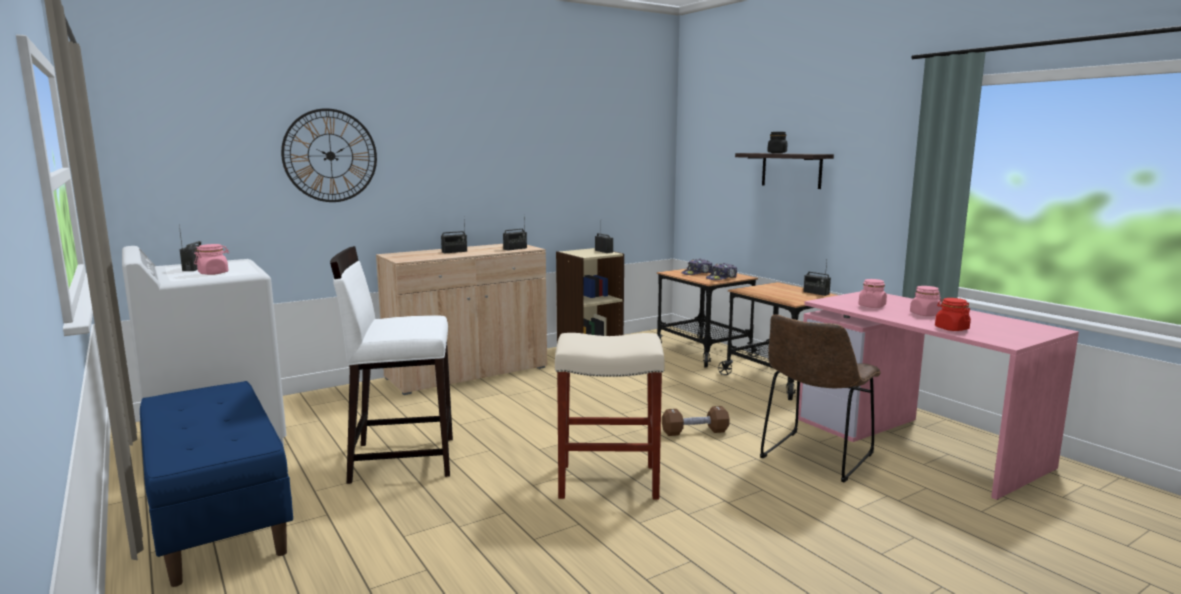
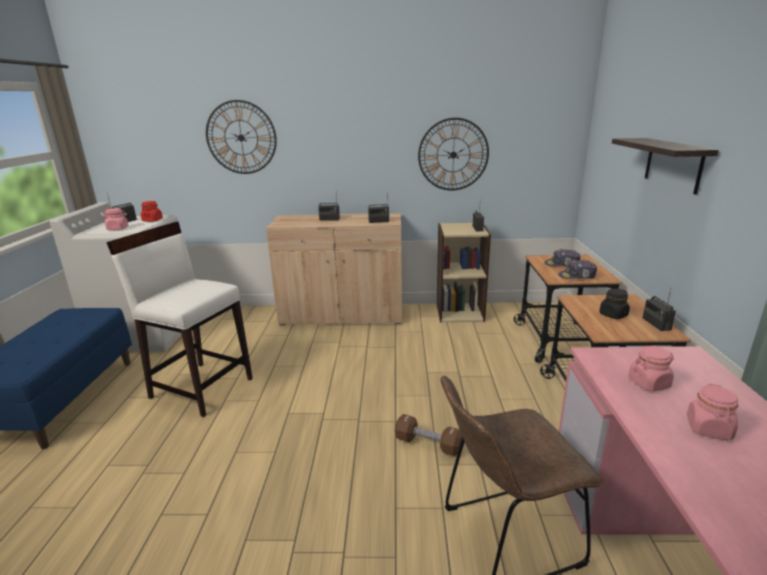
camera: 35 degrees right, 10 degrees up
beige stool [555,333,665,500] -> none
black jar [767,132,787,153] -> black jar moved to [599,289,630,319]
red jar [935,298,971,331] -> red jar moved to [141,201,163,222]
none -> wall clock [418,118,489,191]

